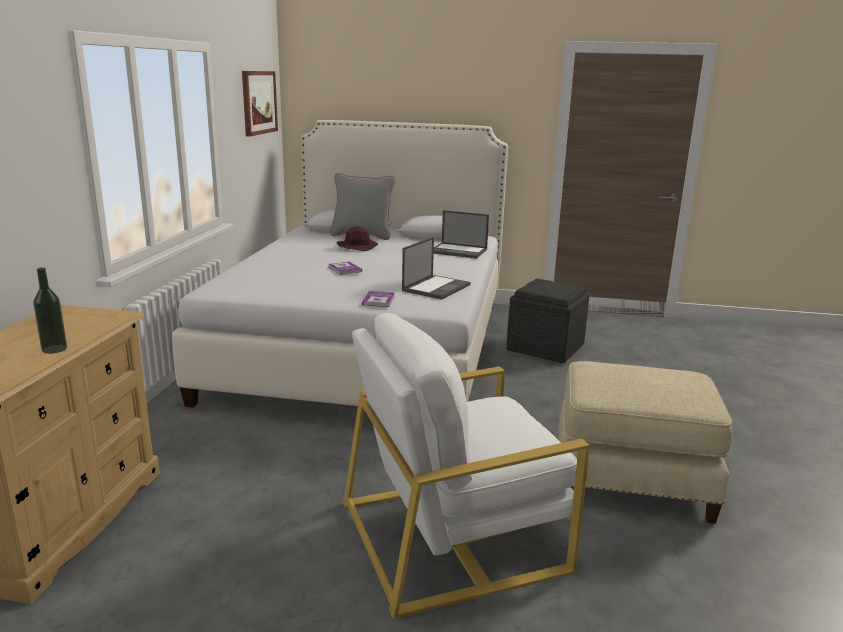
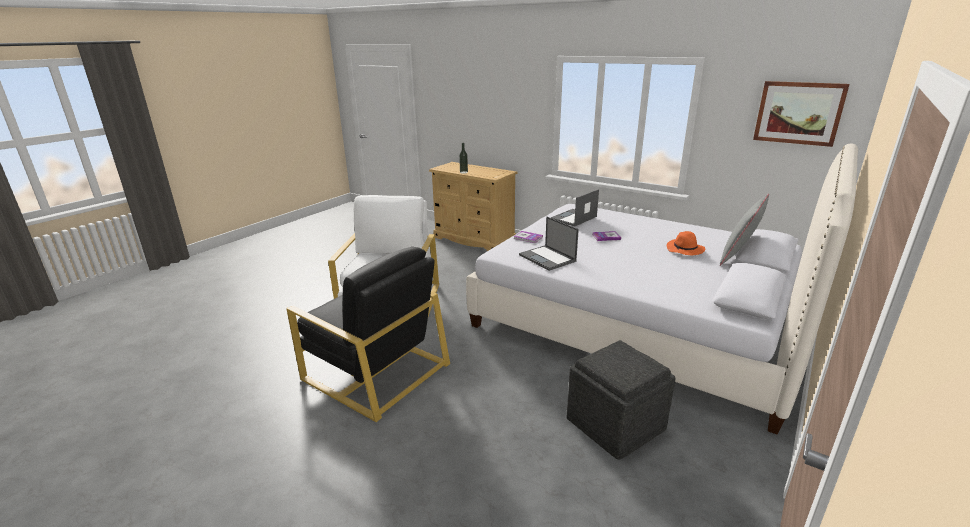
camera: 115 degrees right, 5 degrees up
purple hat [337,226,378,251] -> orange hat [667,231,705,255]
laptop [434,210,489,258] -> laptop moved to [551,189,599,227]
beige ottoman [558,361,733,524] -> black armchair [287,247,450,422]

